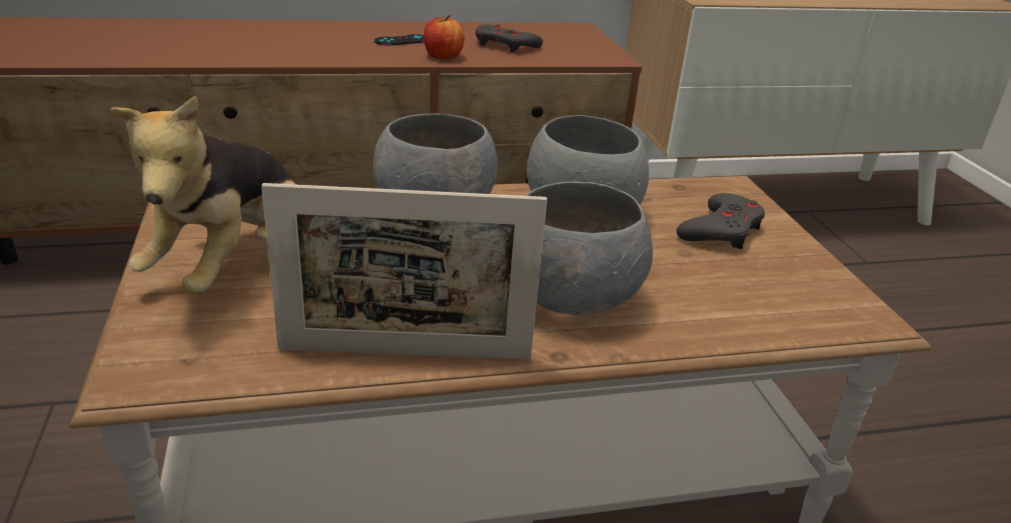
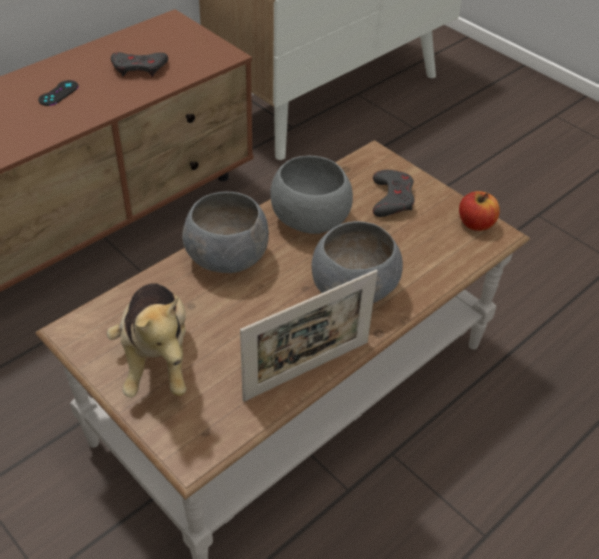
camera: 30 degrees left, 15 degrees up
apple [424,15,464,60] -> apple moved to [459,191,500,231]

